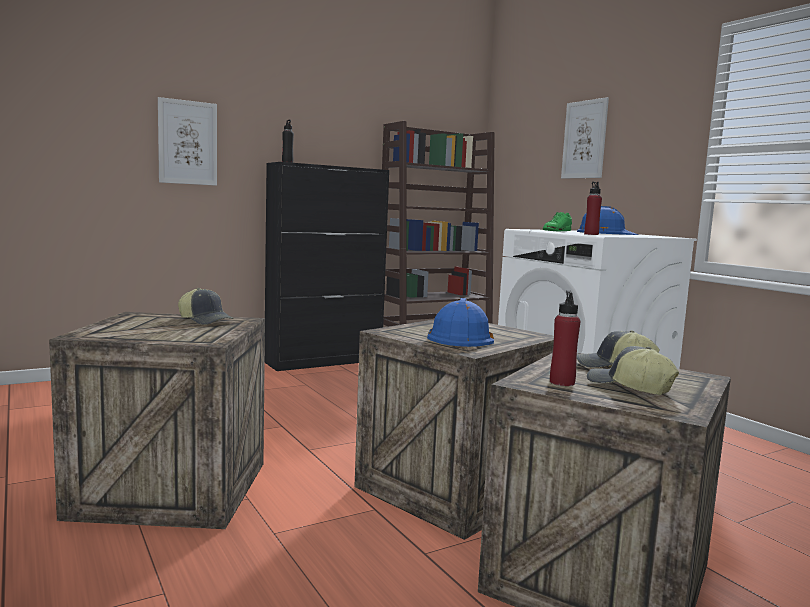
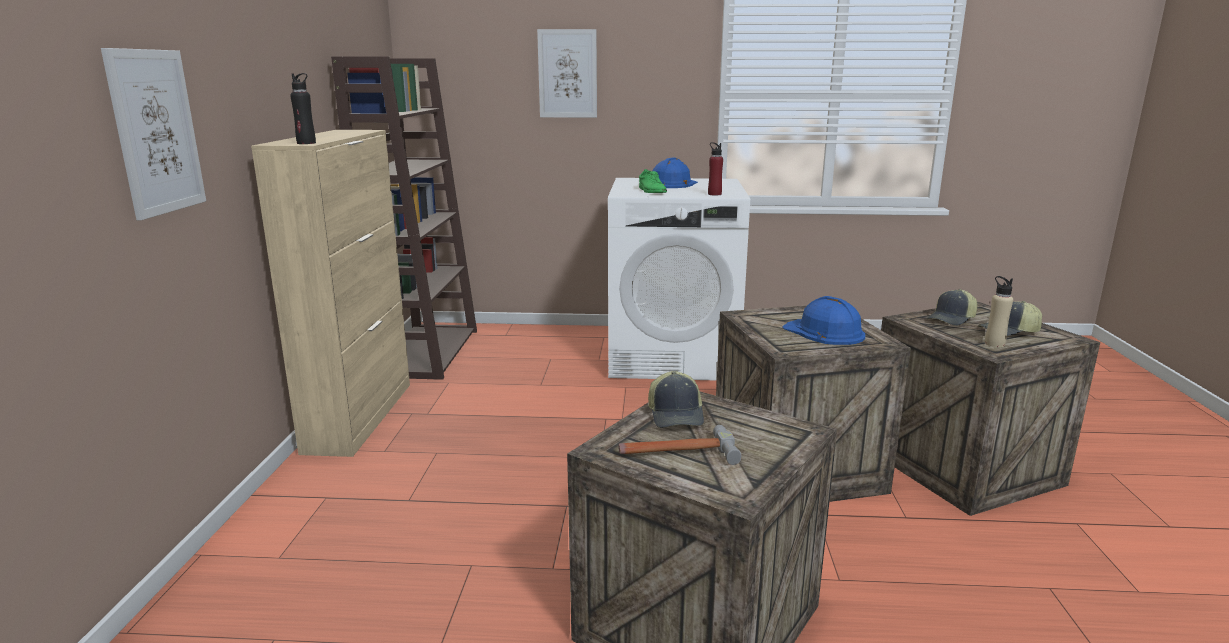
camera: 55 degrees left, 10 degrees up
cap [178,288,234,325] -> cap turned 105 degrees clockwise [648,371,704,428]
black cabinet [265,162,389,371] -> beige cabinet [251,130,410,457]
red bottle [550,290,580,386] -> beige bottle [985,276,1013,347]
none -> hammer [618,425,742,465]

